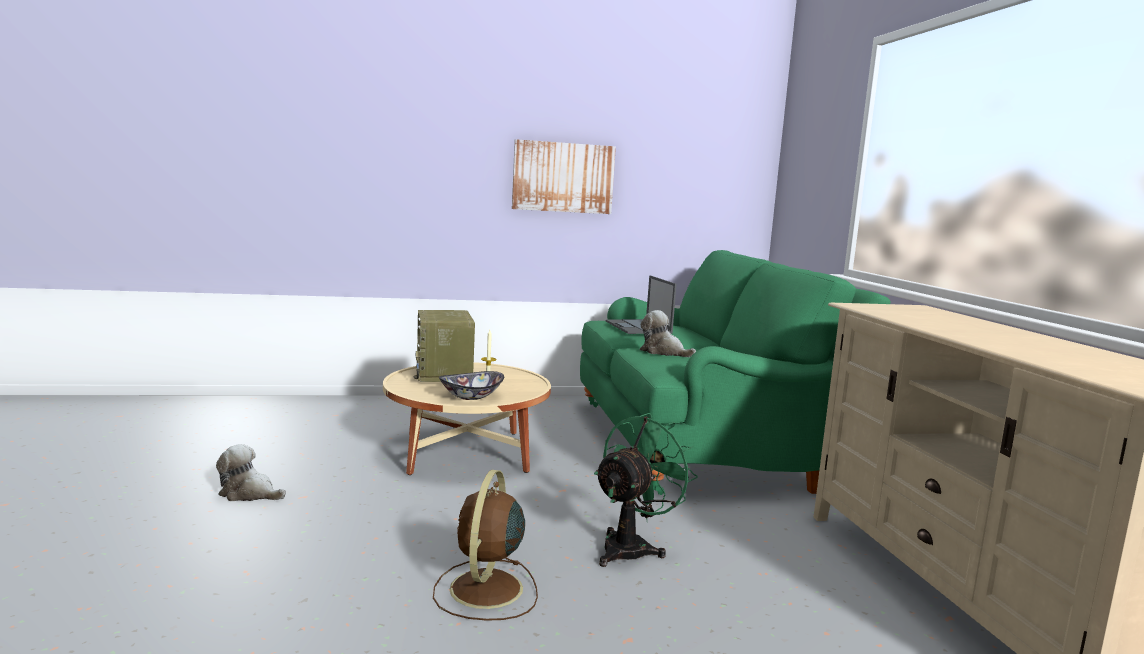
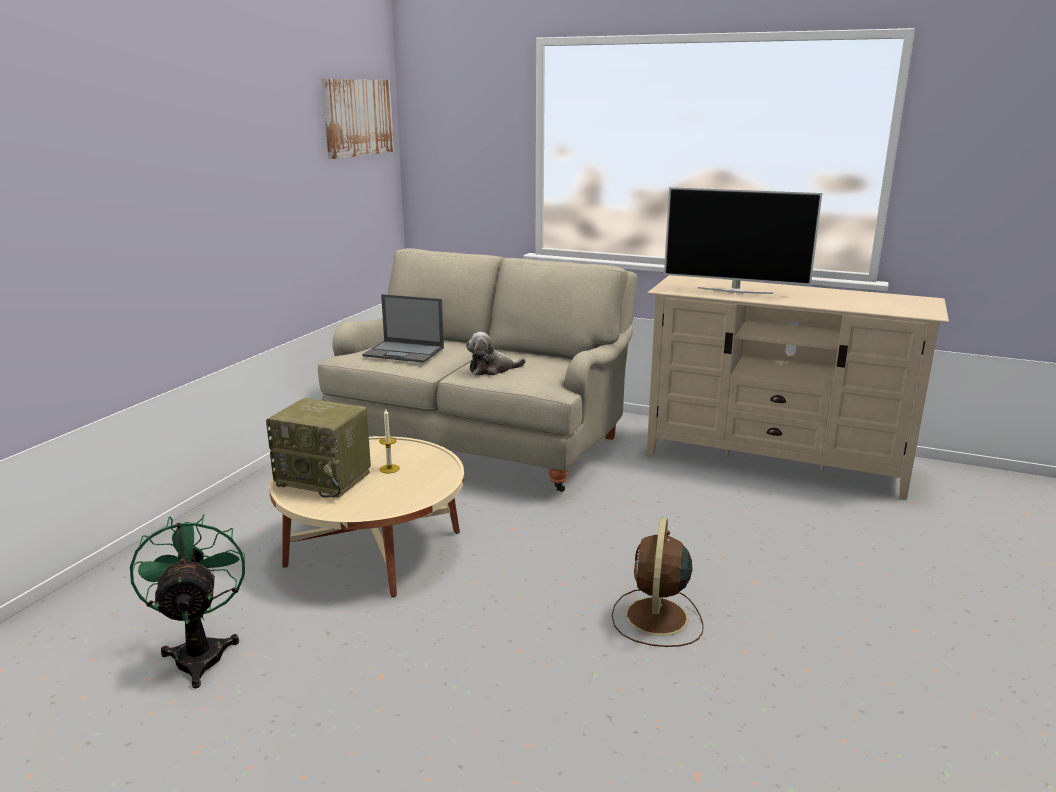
camera: 55 degrees left, 10 degrees up
plush toy [216,444,286,501] -> none
brown fan [433,470,538,621] -> brown fan turned 60 degrees clockwise [612,518,704,647]
bowl [439,371,504,400] -> none
picture [512,139,616,214] -> picture moved to [322,79,394,159]
green sofa [580,250,891,495] -> beige sofa [318,248,638,492]
green fan [594,413,698,567] -> green fan moved to [130,514,245,688]
none -> television [664,187,822,294]

